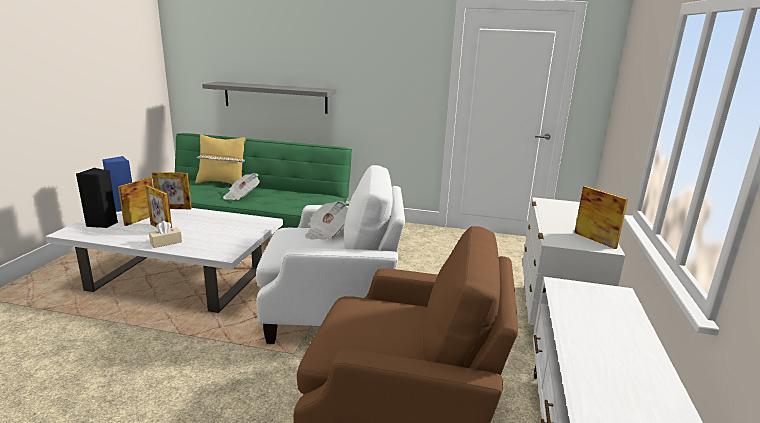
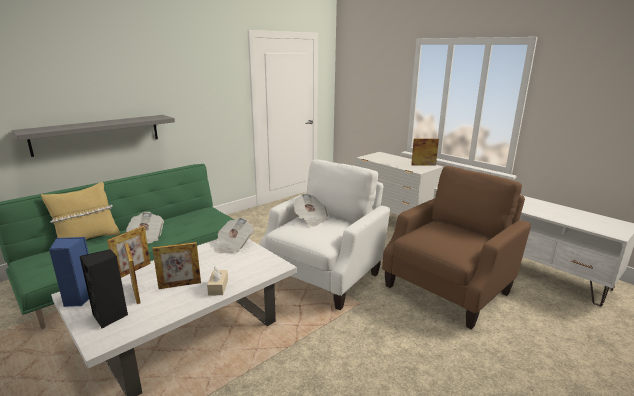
camera: 55 degrees left, 0 degrees up
none -> newspaper [215,217,254,254]

